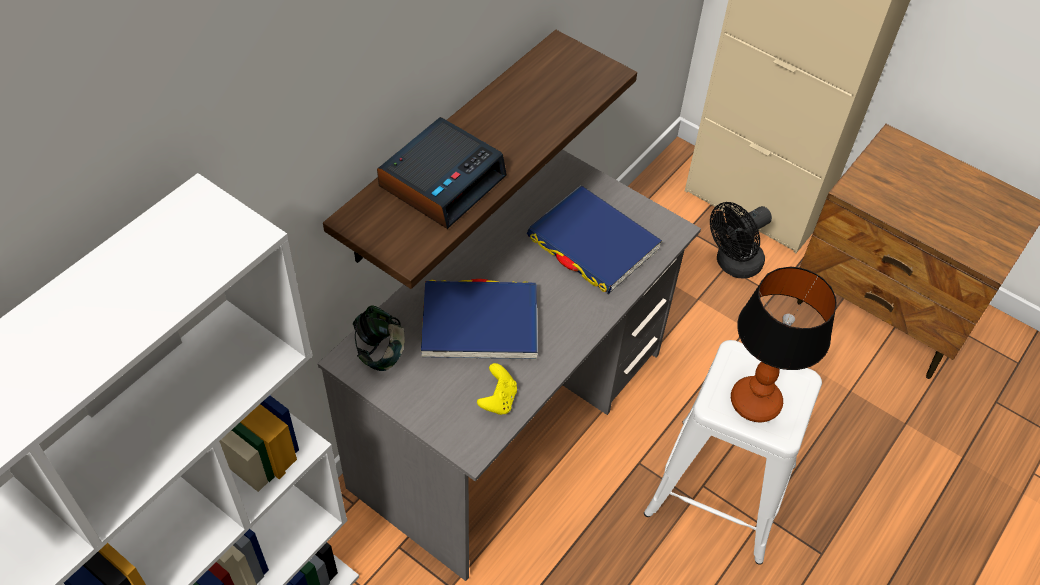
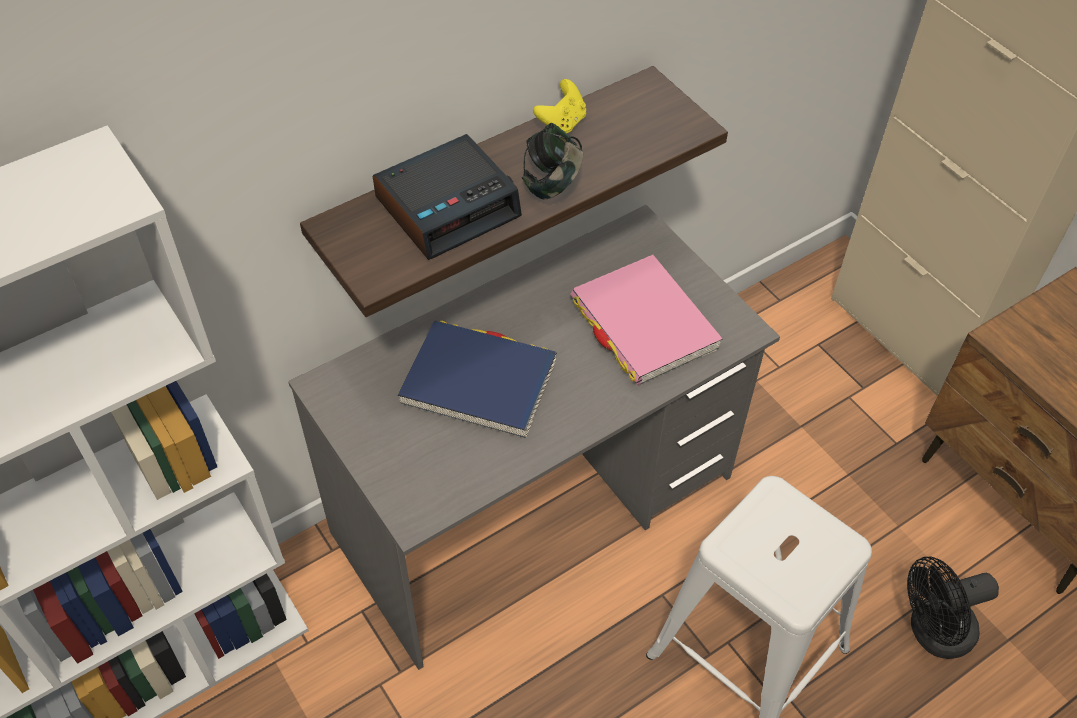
camera: 20 degrees right, 0 degrees up
headphones [353,305,405,371] -> headphones moved to [522,123,584,199]
yellow game controller [477,363,517,415] -> yellow game controller moved to [533,79,586,133]
blue book [527,185,662,294] -> pink book [570,255,722,385]
black fan [710,202,772,278] -> black fan moved to [907,557,999,659]
table lamp [731,267,837,422] -> none

